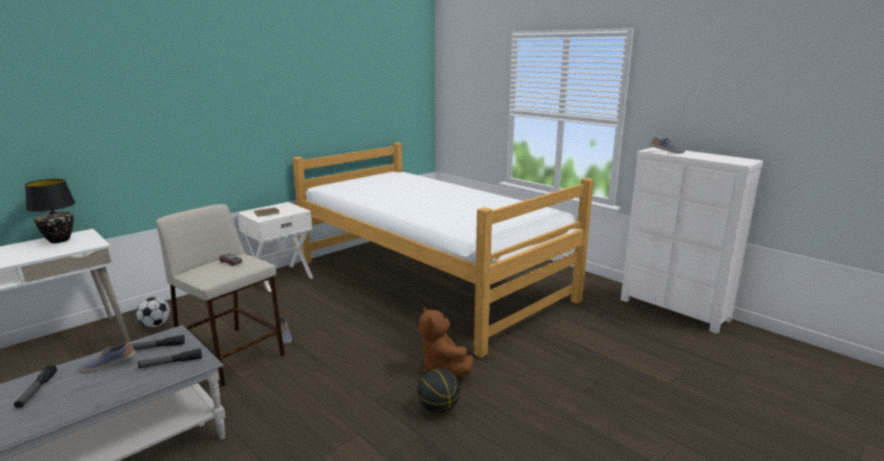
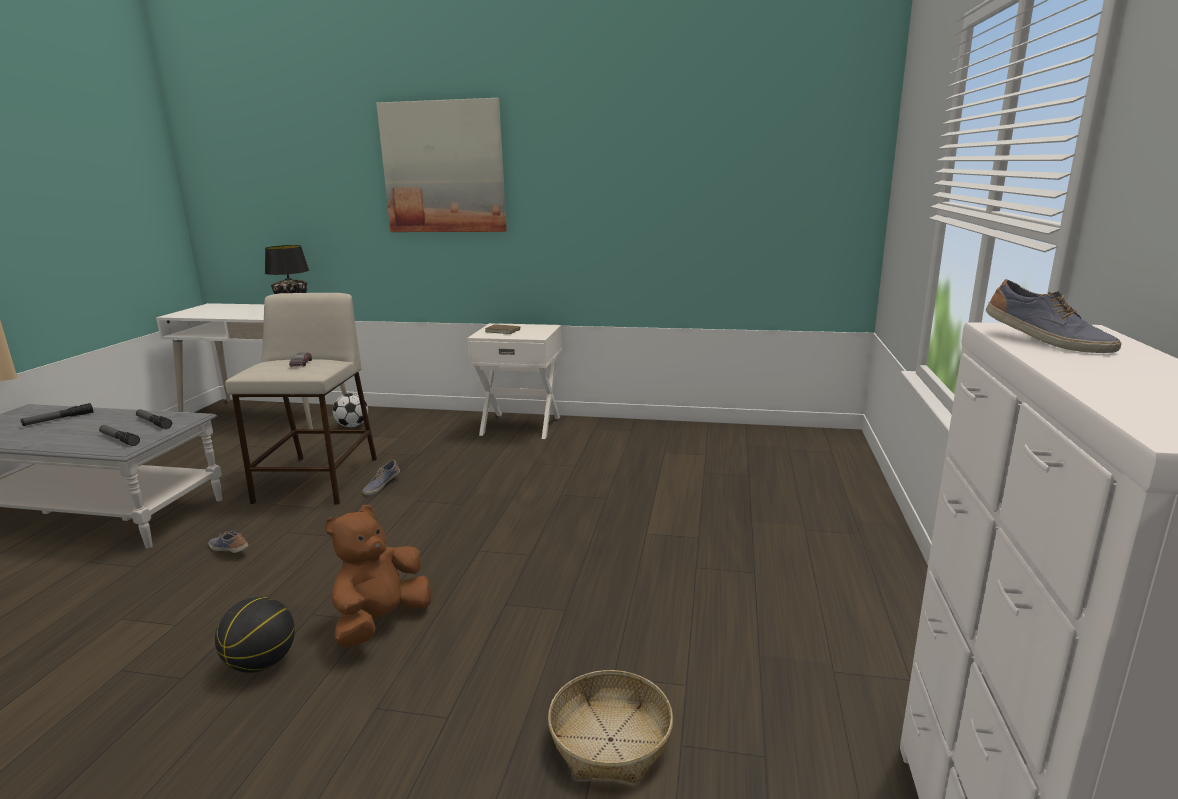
camera: 55 degrees right, 0 degrees up
shoe [78,342,136,373] -> shoe moved to [209,531,248,553]
bed [292,142,594,358] -> none
none -> picture [376,98,507,232]
none -> basket [548,670,673,783]

